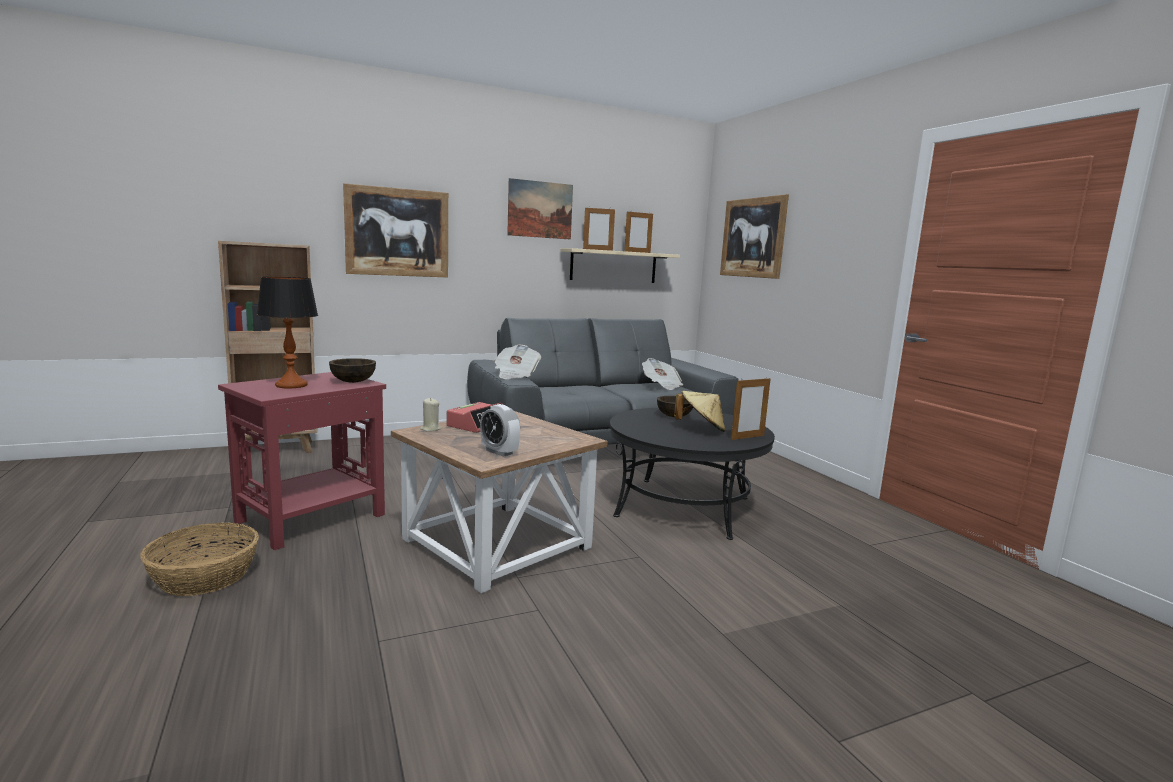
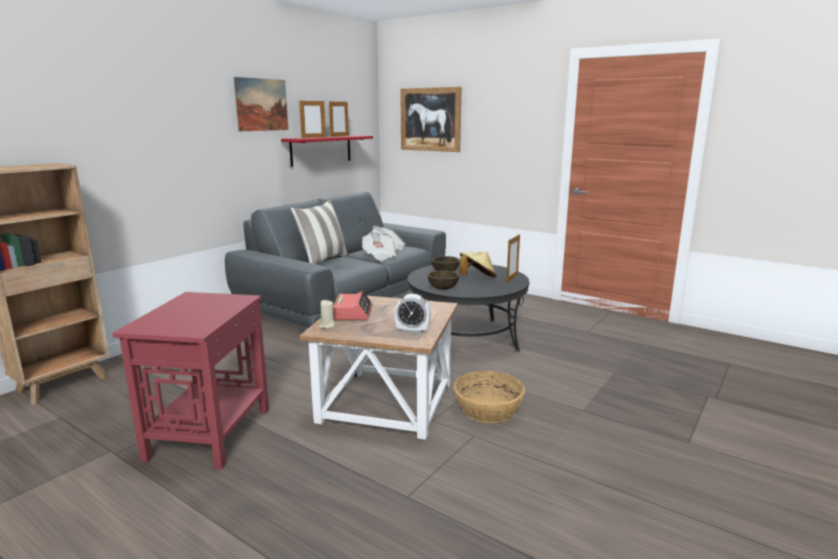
camera: 30 degrees left, 5 degrees up
basket [140,522,259,596] -> basket moved to [454,371,525,423]
table lamp [257,277,318,388] -> none
brown bowl [329,358,376,383] -> brown bowl moved to [428,270,459,290]
picture [343,183,448,278] -> none
newspaper [494,345,541,379] -> newspaper moved to [362,232,397,261]
beige shelf [560,248,680,283] -> red shelf [281,135,373,166]
none -> pillow [291,199,349,265]

